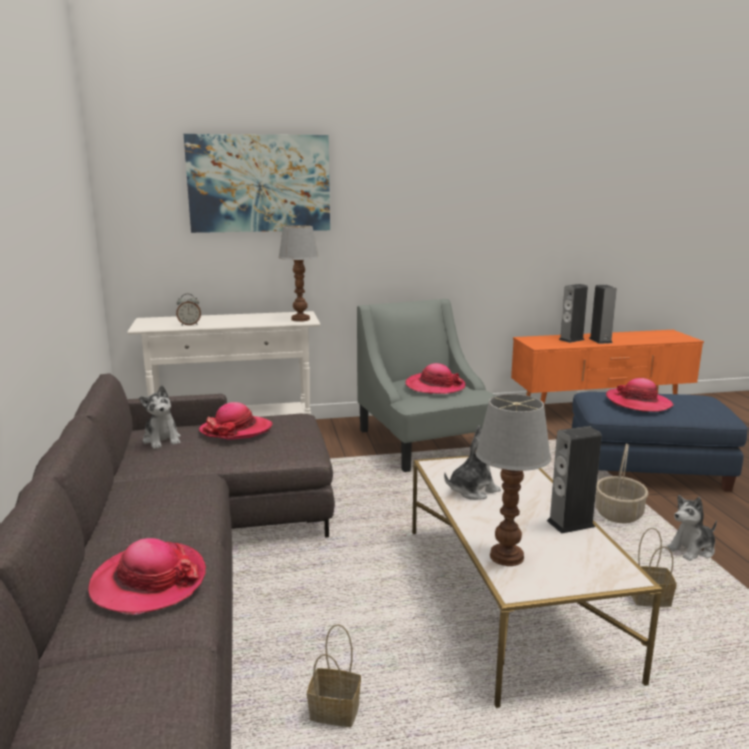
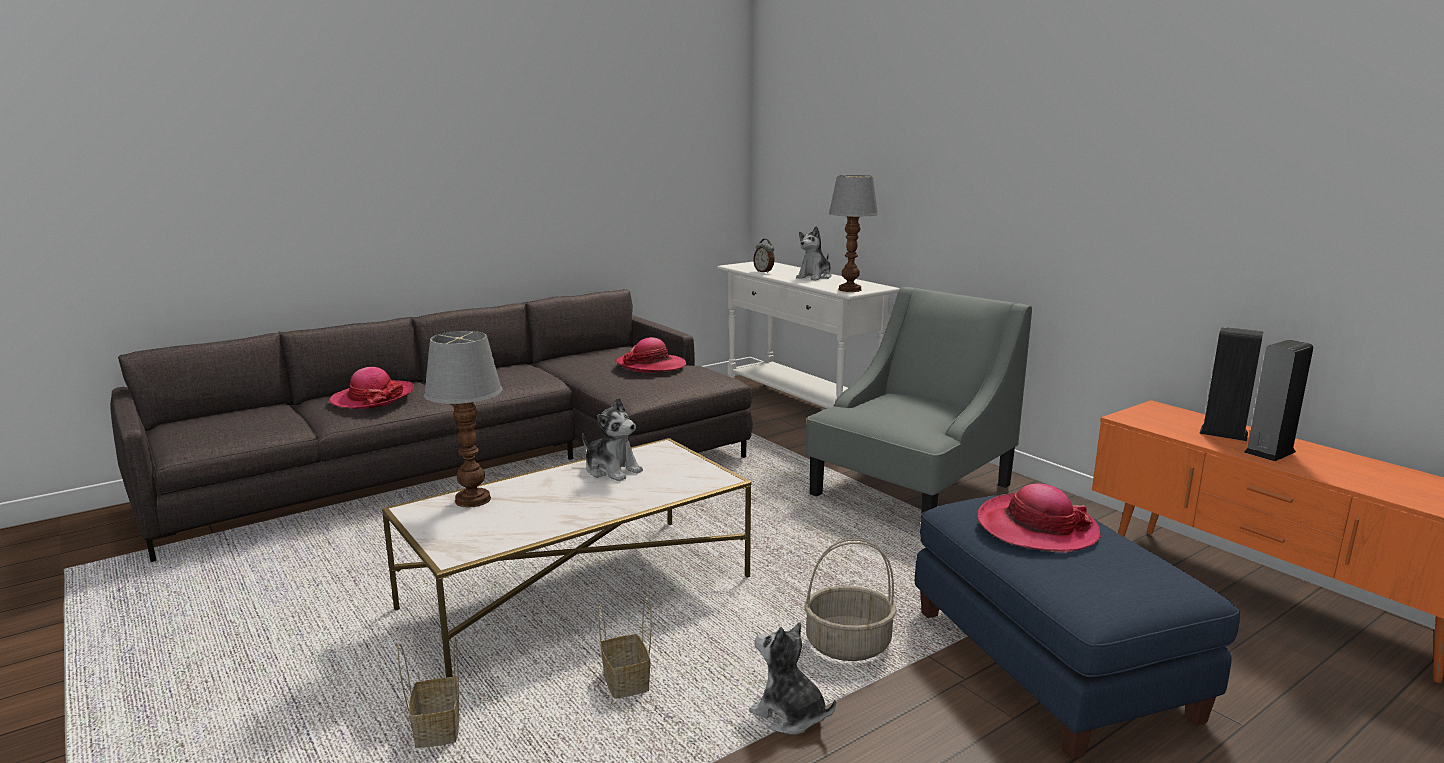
camera: 65 degrees right, 0 degrees up
plush toy [139,386,181,449] -> plush toy moved to [796,226,832,281]
picture [184,134,330,233] -> none
basket [307,624,361,727] -> basket moved to [398,637,460,748]
hat [405,363,466,394] -> none
speaker [547,426,602,534] -> none

